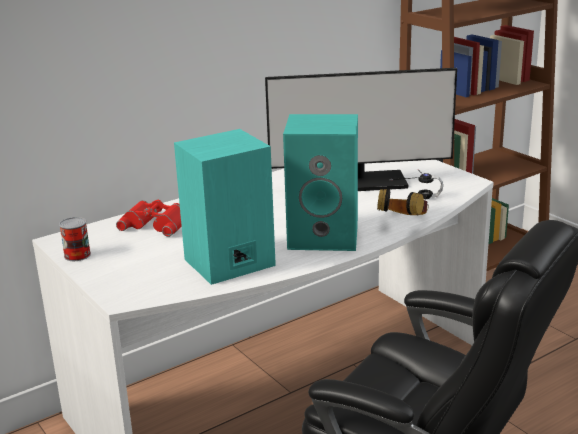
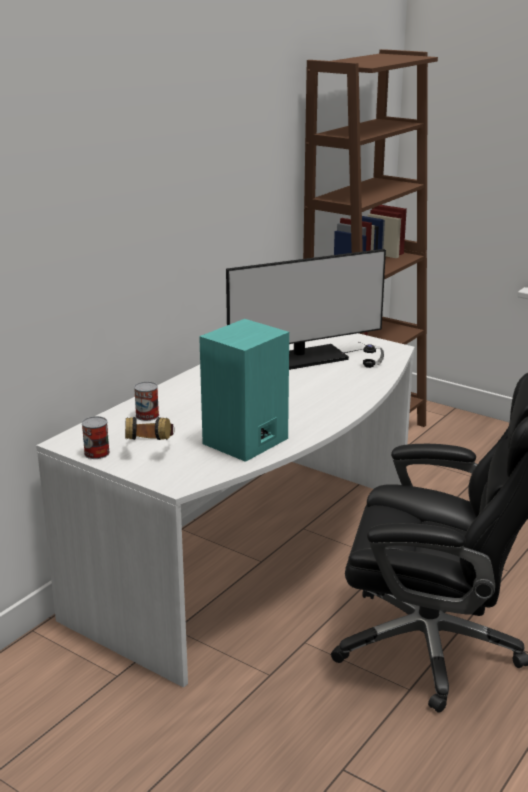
camera: 20 degrees left, 0 degrees up
red binoculars [116,199,182,237] -> can [134,382,159,421]
turquoise speaker [283,114,358,251] -> none
headphones [377,189,429,215] -> headphones moved to [125,417,173,440]

